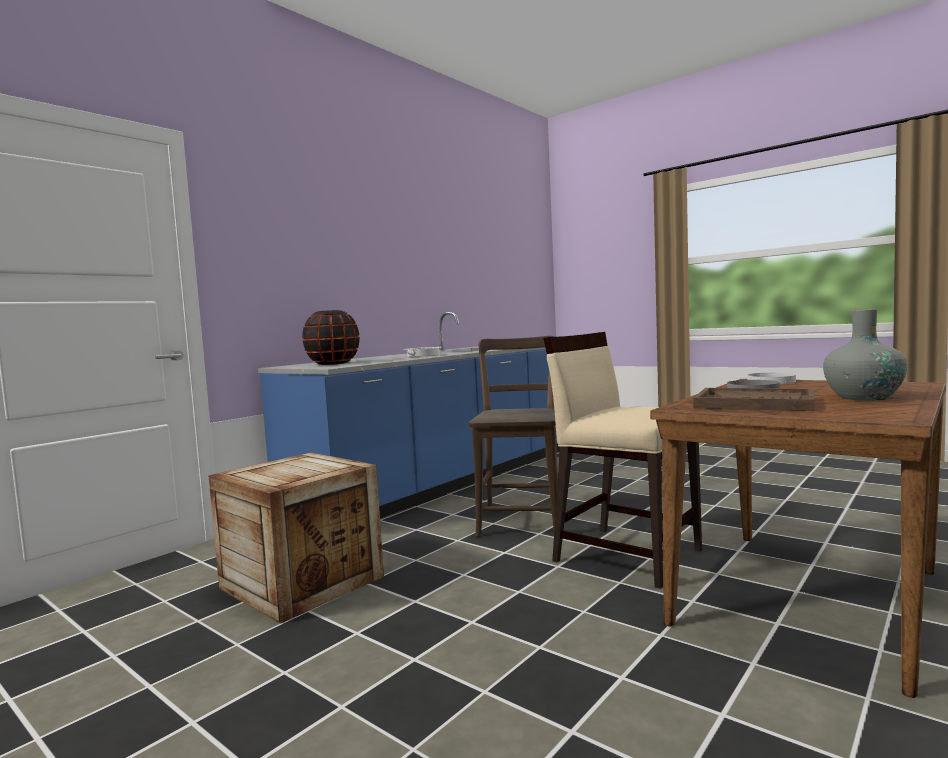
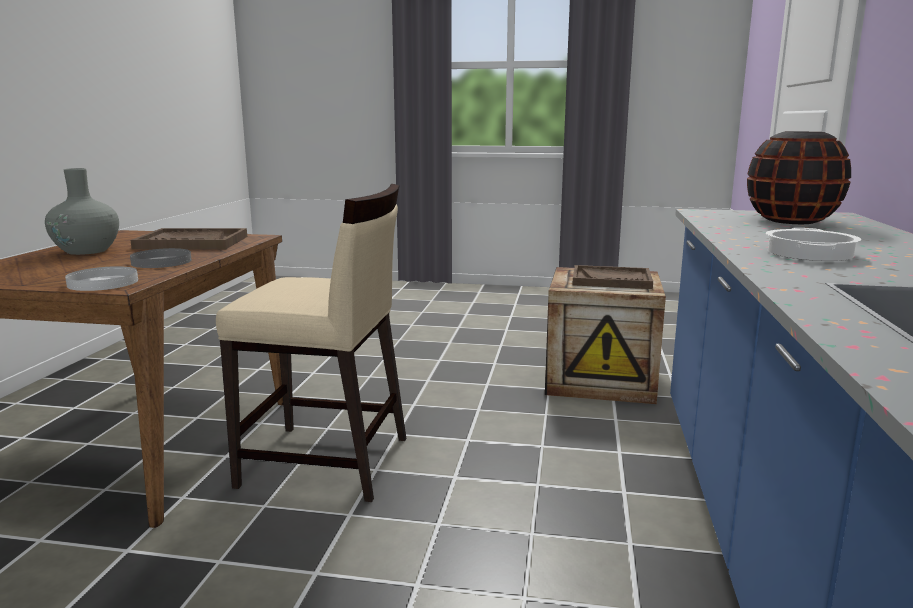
camera: 150 degrees right, 10 degrees up
brown chair [468,336,558,537] -> none
none -> brown tray [572,265,653,289]

